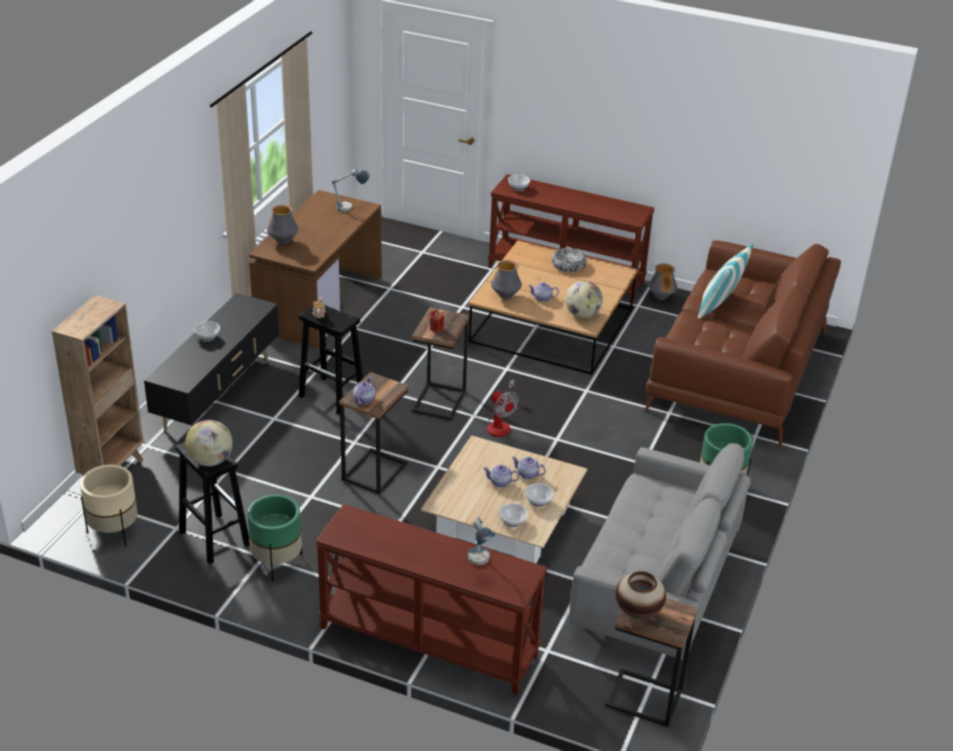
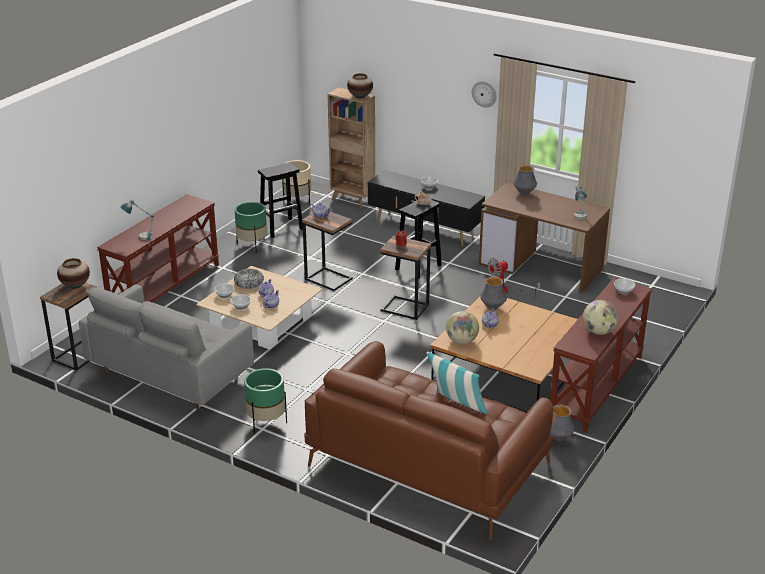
camera: 100 degrees right, 5 degrees down
globe [185,420,233,466] -> globe moved to [583,300,618,335]
fan [487,379,519,437] -> fan moved to [488,258,540,300]
bowl [552,248,587,272] -> bowl moved to [234,269,264,289]
none -> vase [347,73,373,99]
none -> wall clock [472,81,496,108]

